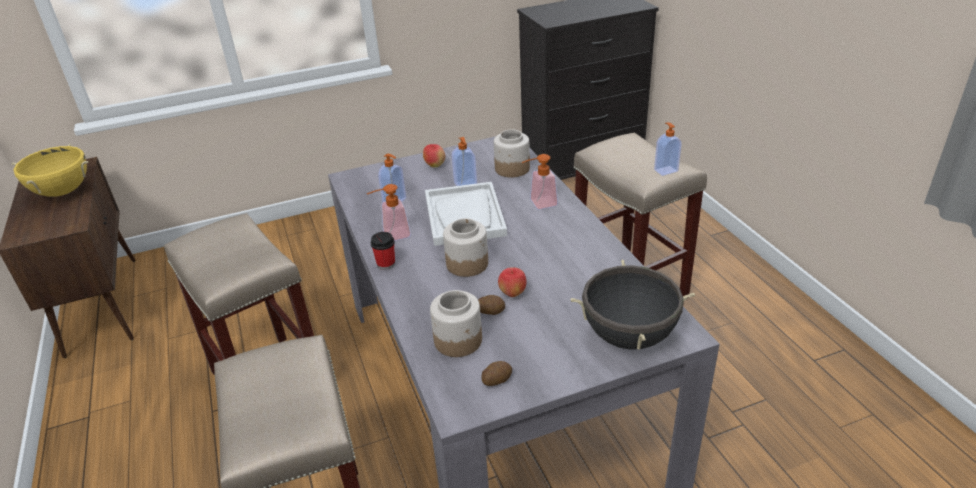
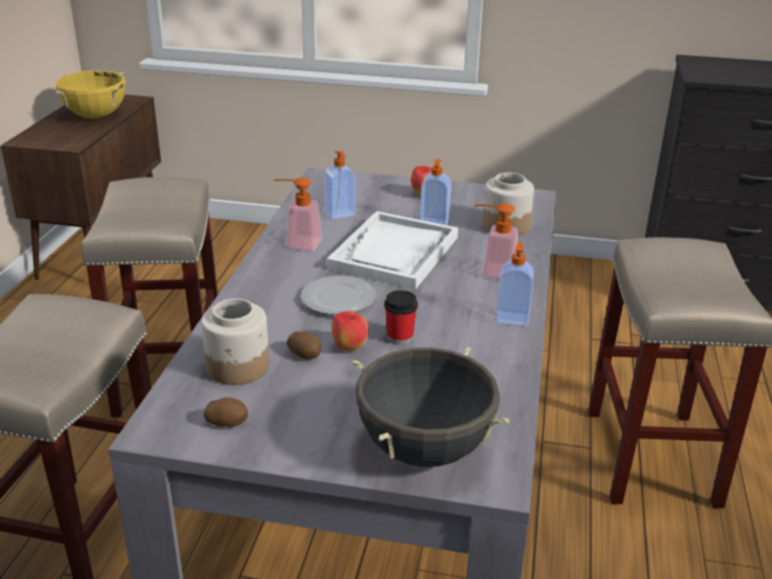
camera: 30 degrees right, 5 degrees down
cup [370,232,395,270] -> cup moved to [384,290,418,345]
jar [443,218,488,277] -> plate [301,276,376,315]
soap dispenser [654,123,682,176] -> soap dispenser moved to [496,242,534,326]

